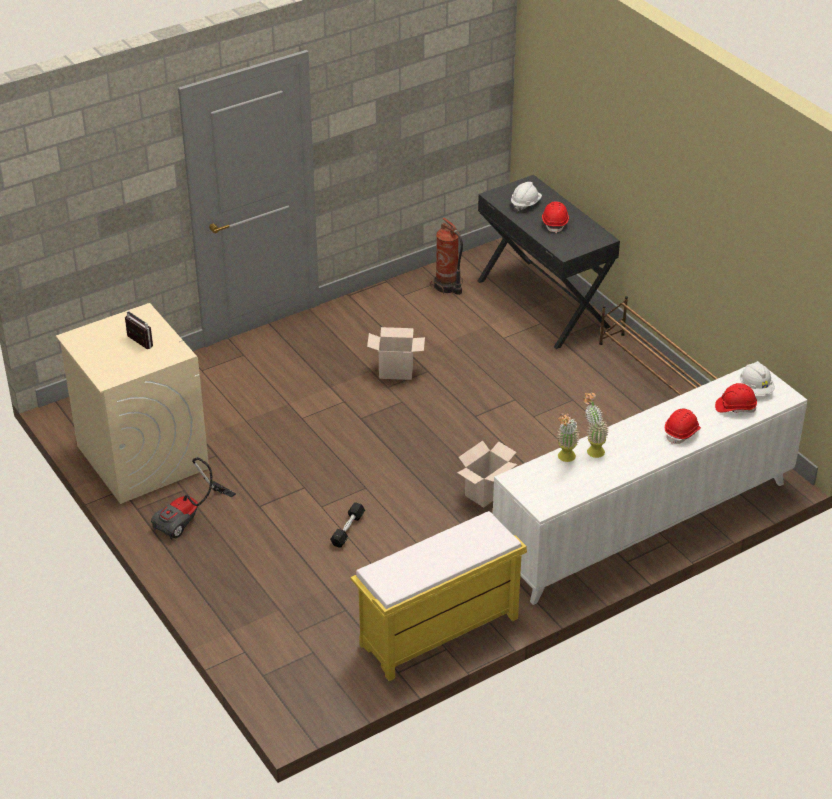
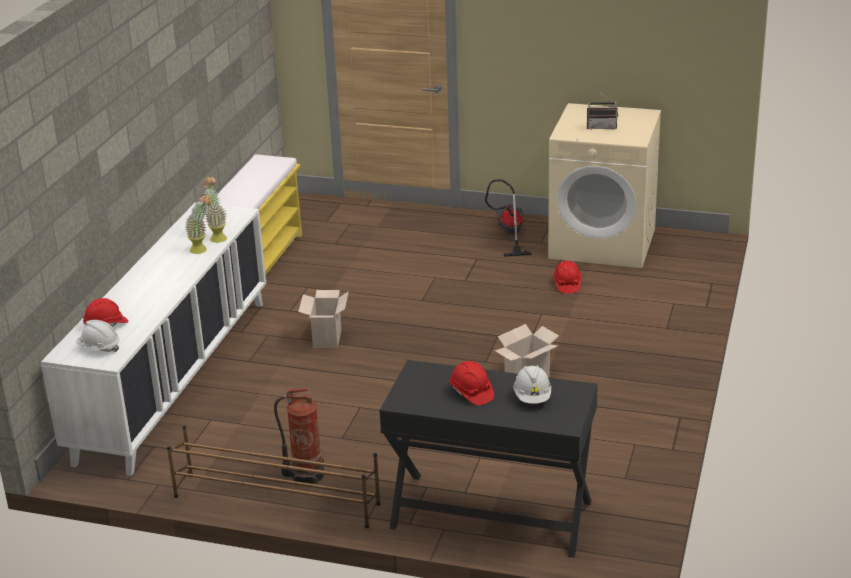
camera: 140 degrees right, 10 degrees down
black dumbbell [330,502,365,548] -> none
fire extinguisher [430,218,463,295] -> fire extinguisher moved to [274,388,325,485]
red hard hat [665,409,701,445] -> red hard hat moved to [553,261,581,294]

